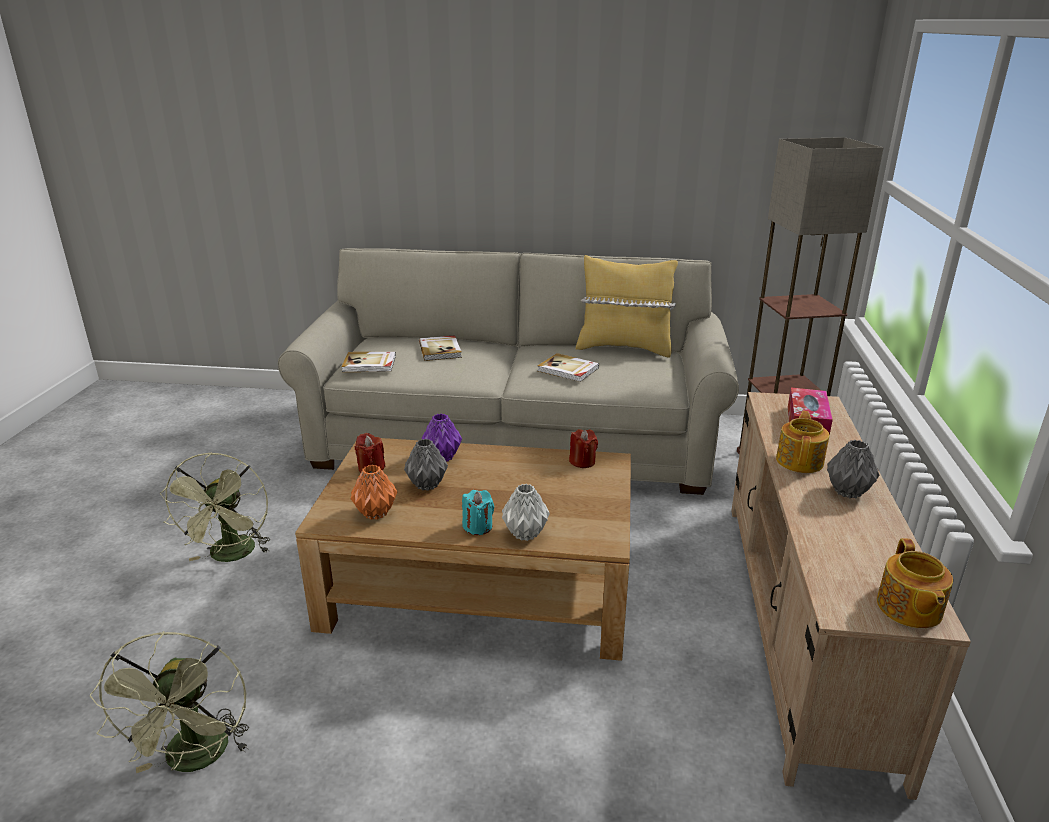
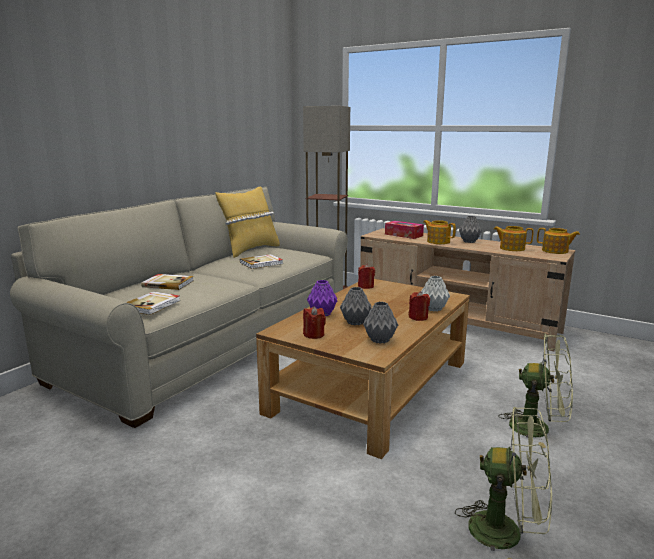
camera: 65 degrees left, 10 degrees down
green fan [160,452,270,562] -> green fan moved to [498,333,573,448]
orange vase [351,465,397,520] -> grey vase [363,301,398,344]
turquoise candle [462,490,494,535] -> red candle [408,291,430,321]
none -> teapot [494,226,534,251]

